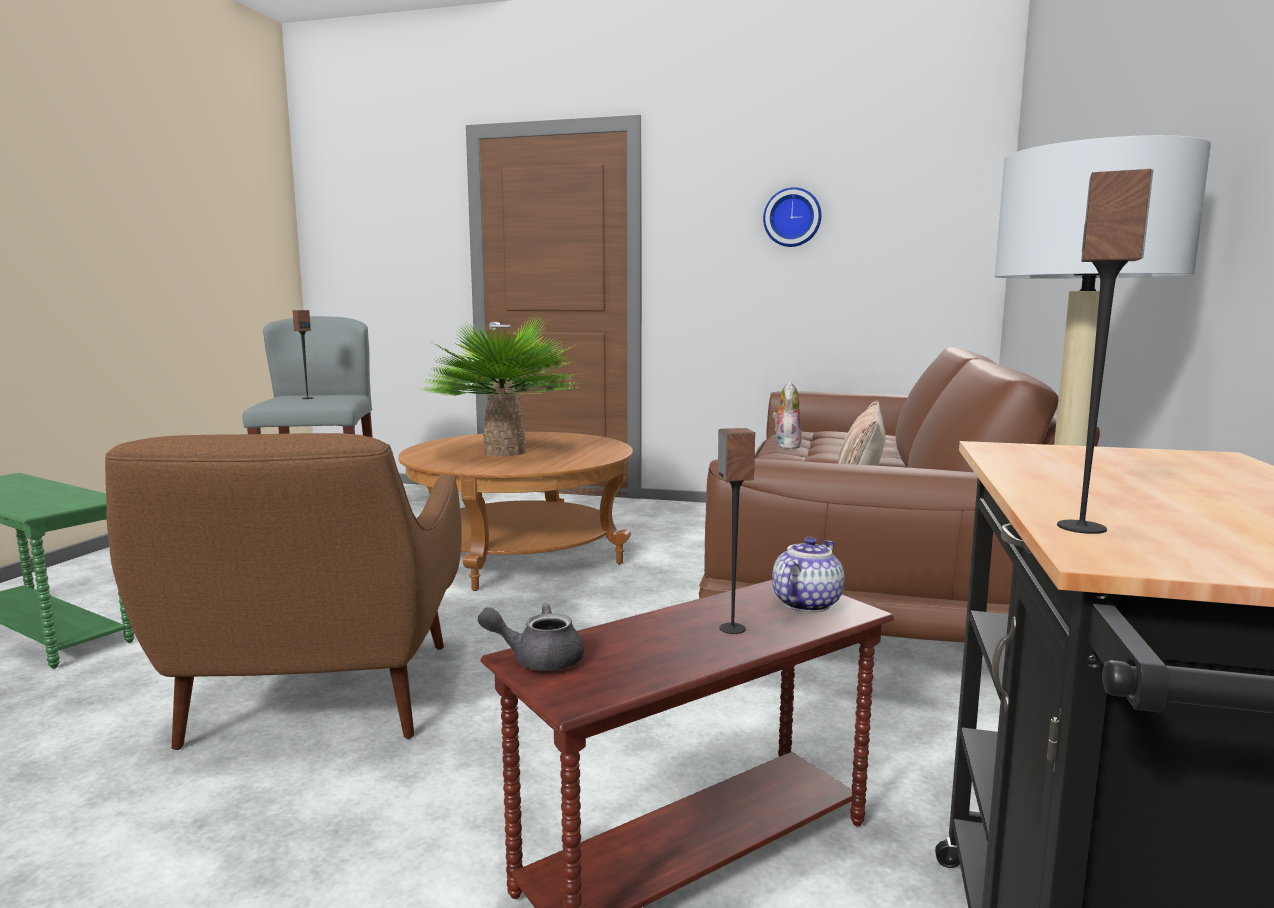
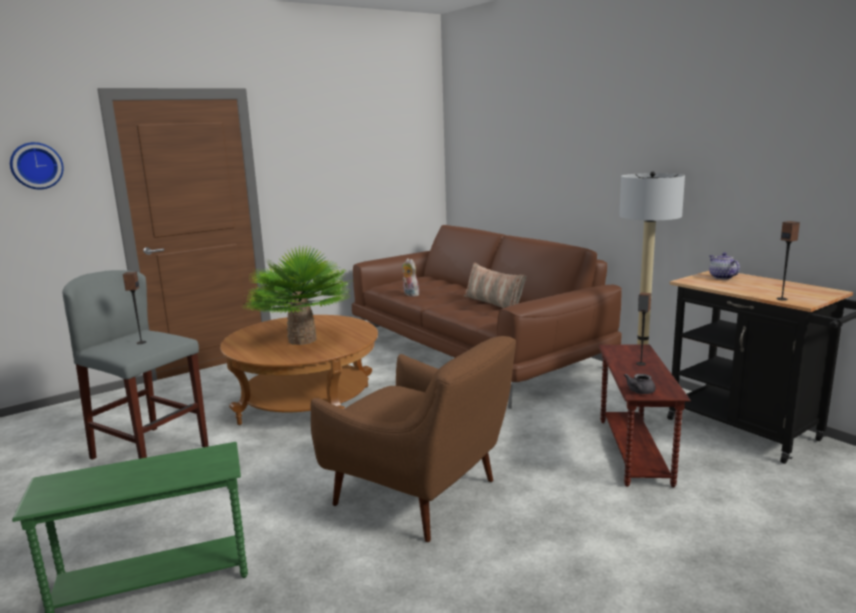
camera: 50 degrees left, 5 degrees up
wall clock [763,187,821,247] -> wall clock moved to [10,142,64,189]
teapot [772,537,845,612] -> teapot moved to [709,253,740,279]

